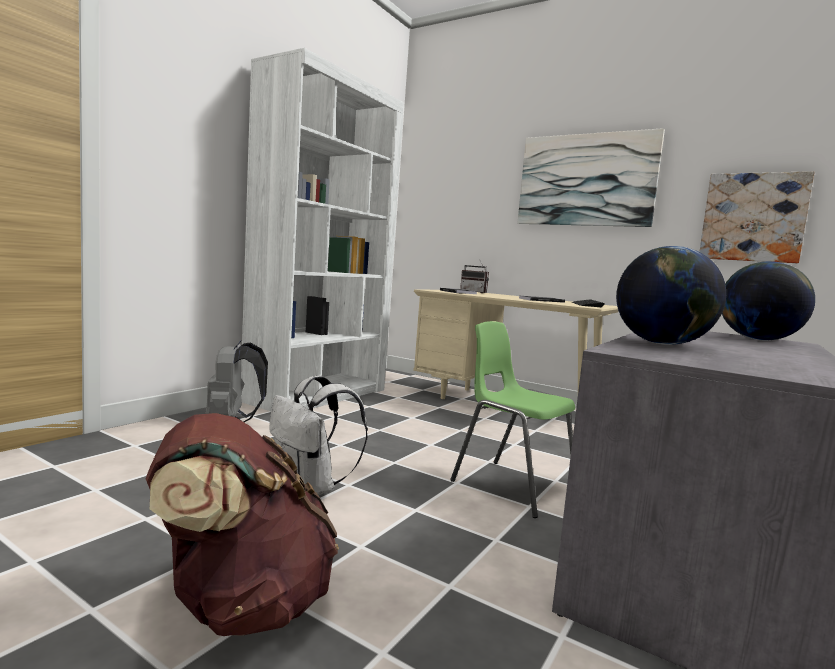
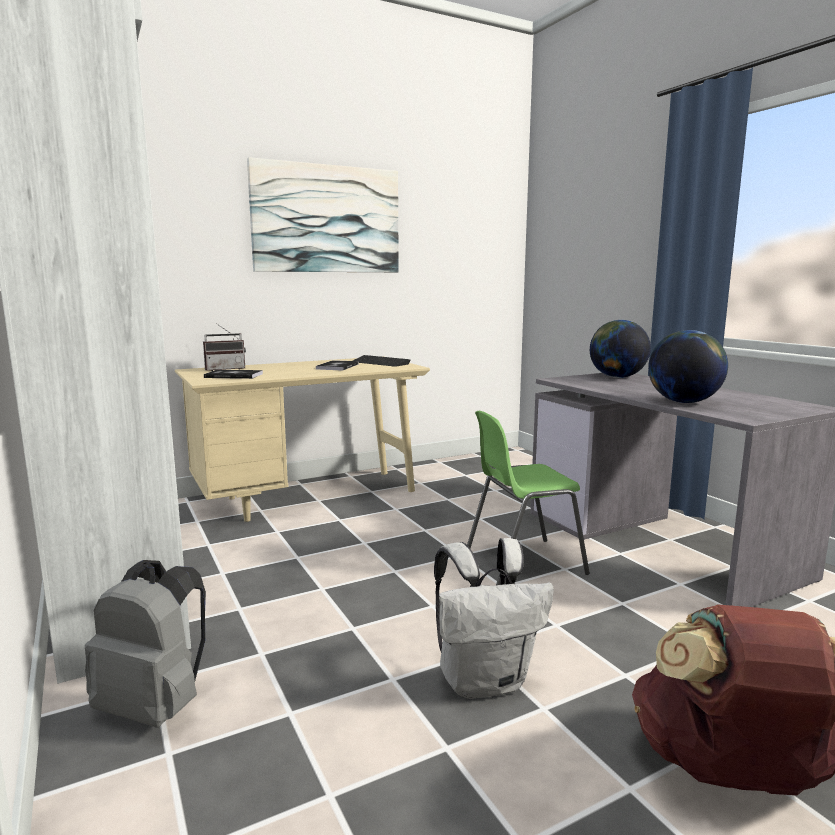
camera: 60 degrees left, 5 degrees up
picture [699,171,815,263] -> none

